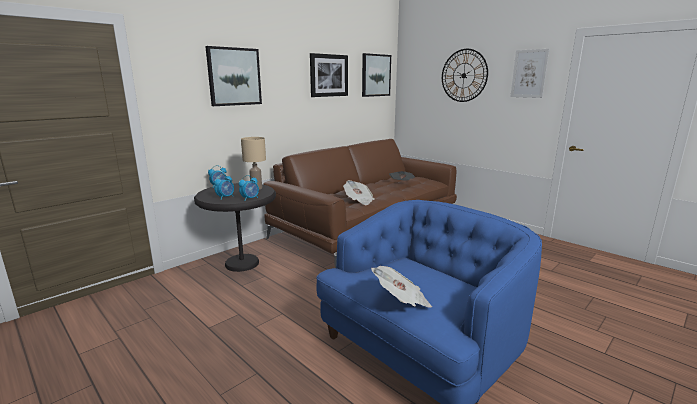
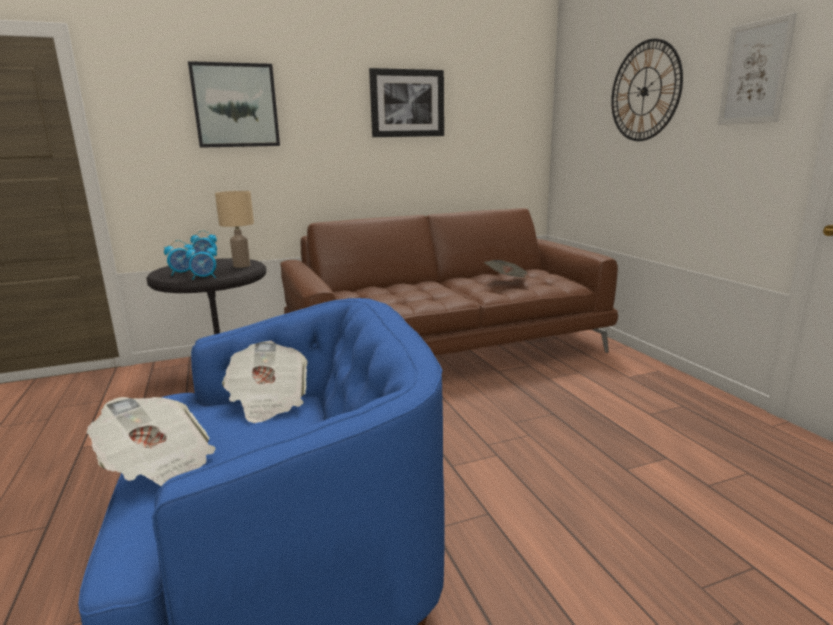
camera: 25 degrees right, 0 degrees up
newspaper [343,180,375,205] -> newspaper moved to [222,341,308,423]
picture [362,53,391,97] -> none

